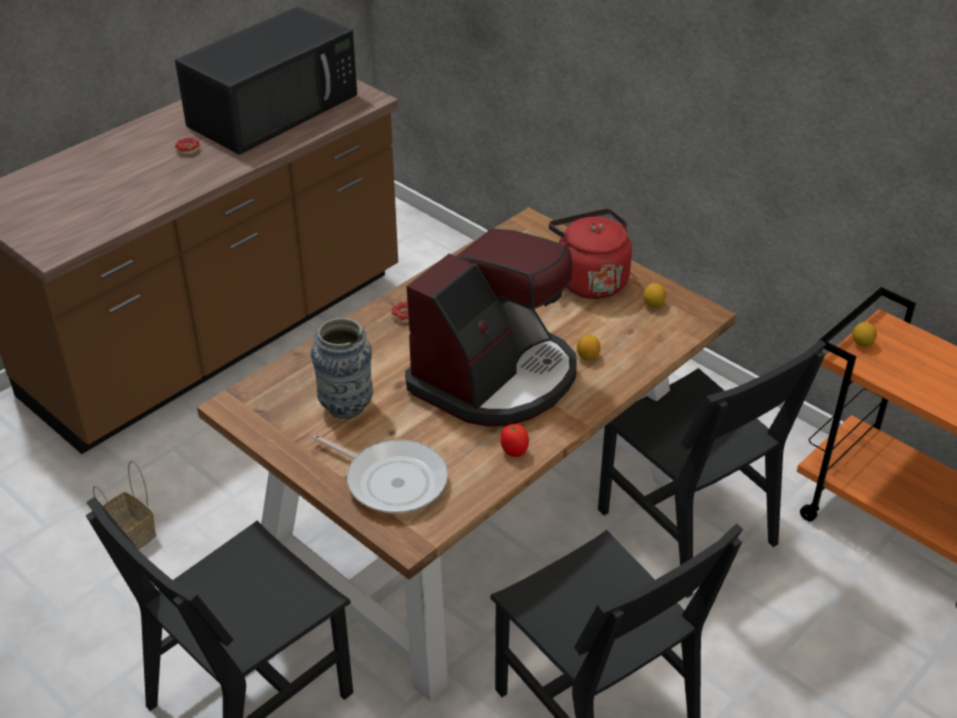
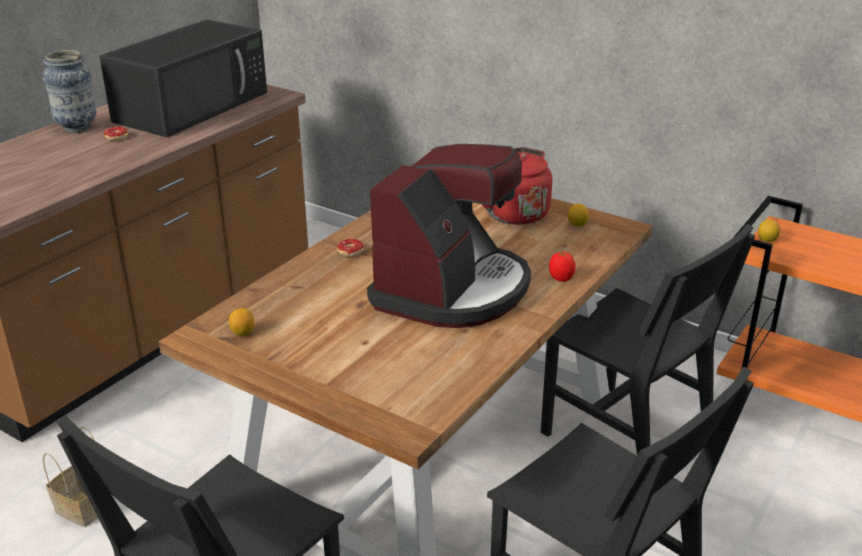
camera: 10 degrees left, 10 degrees down
vase [311,318,373,419] -> vase moved to [42,50,96,133]
frying pan [313,434,448,513] -> none
tomato [501,424,529,457] -> tomato moved to [549,252,576,282]
lemon [577,335,601,361] -> lemon moved to [229,308,254,336]

